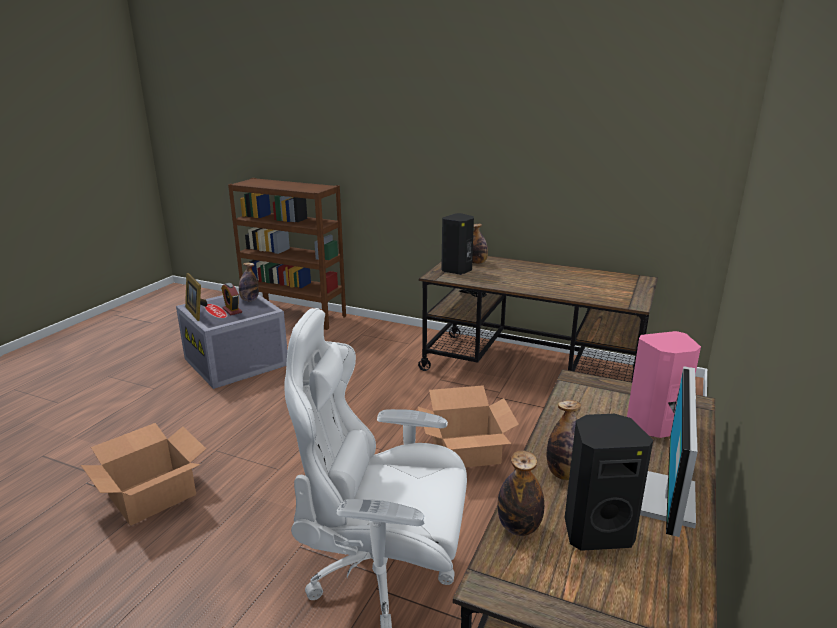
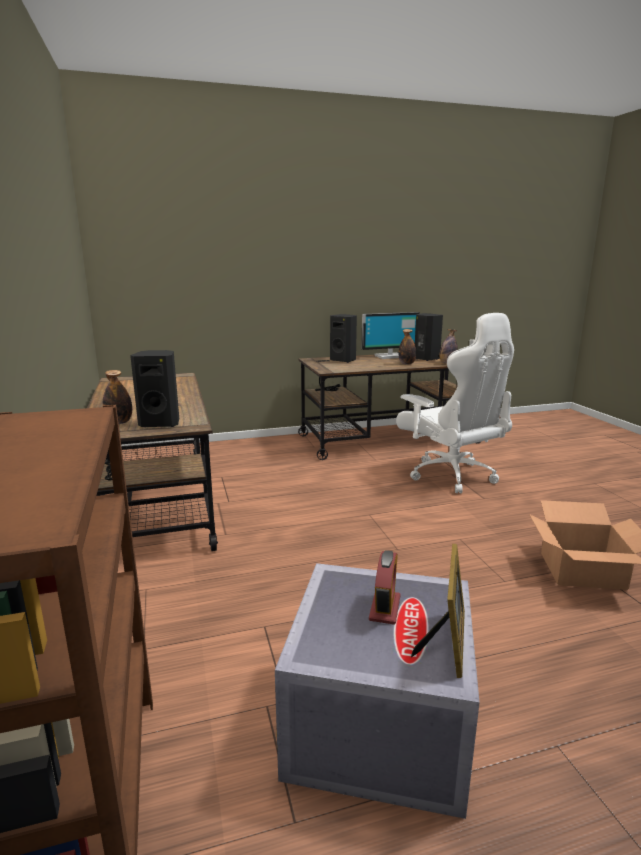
camera: 130 degrees left, 5 degrees down
bottle [239,263,259,301] -> none
cardboard box [417,385,519,468] -> none
pink speaker [627,331,701,438] -> black speaker [330,314,357,363]

